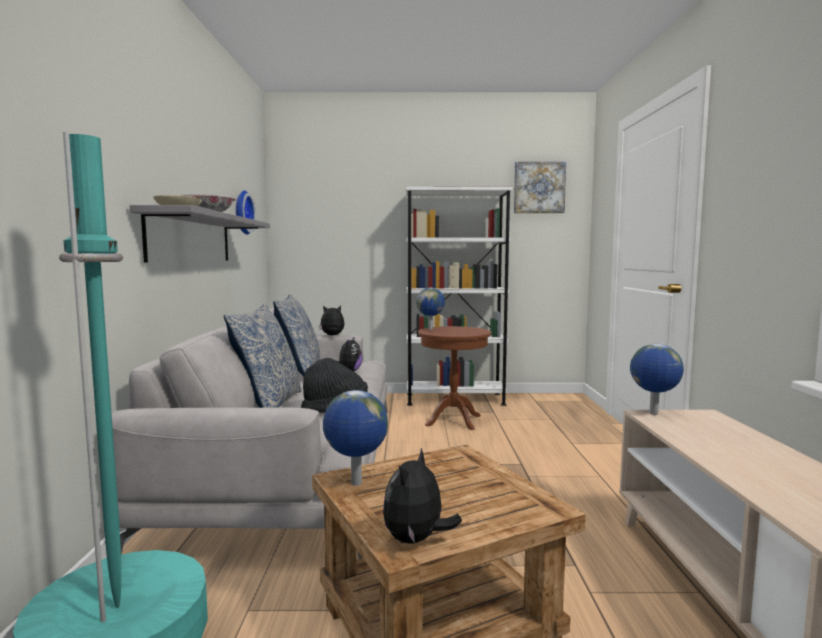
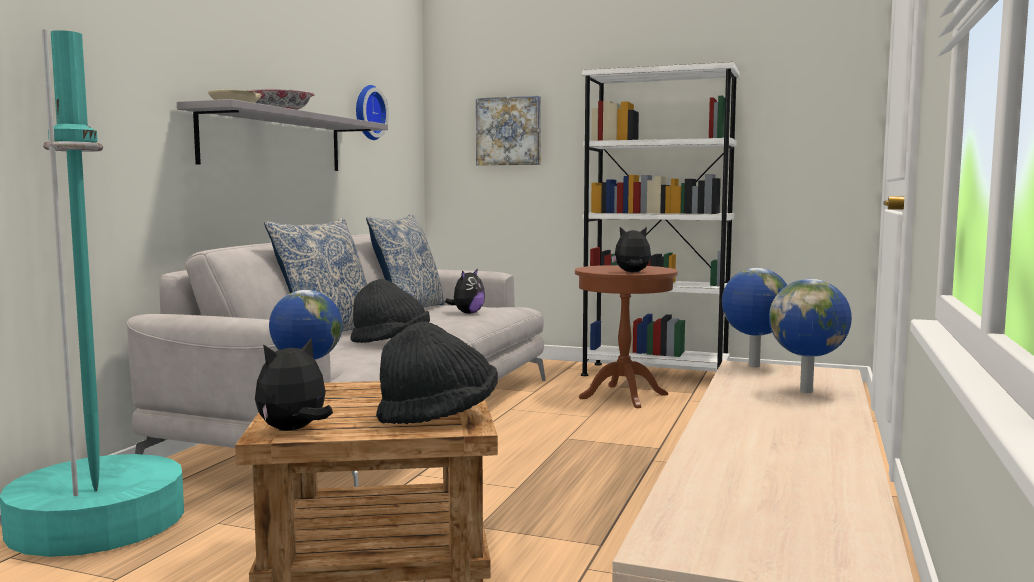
camera: 20 degrees right, 0 degrees up
plush toy [319,306,345,335] -> plush toy moved to [611,227,651,273]
globe [416,288,445,330] -> globe moved to [769,279,852,393]
picture [514,162,566,213] -> picture moved to [476,96,541,166]
none -> black hat [376,322,498,424]

